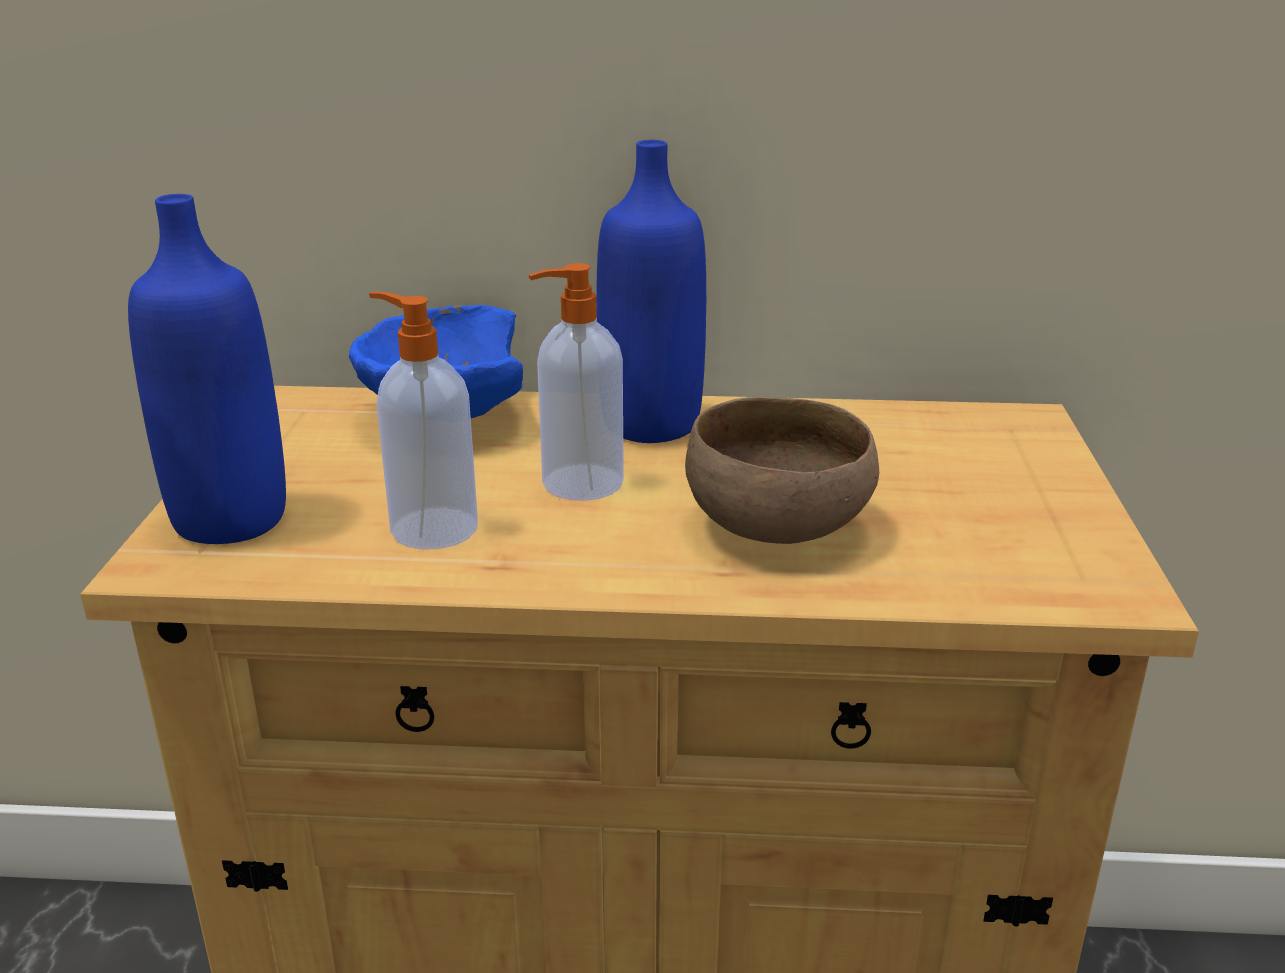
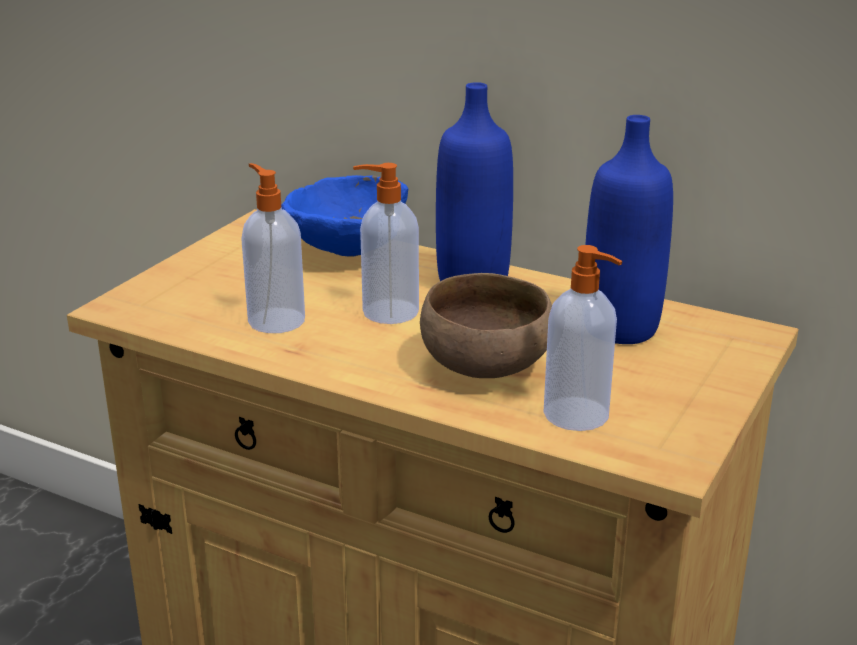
camera: 25 degrees right, 0 degrees up
blue bottle [128,194,286,544] -> blue bottle moved to [585,115,673,344]
none -> soap dispenser [544,245,623,431]

